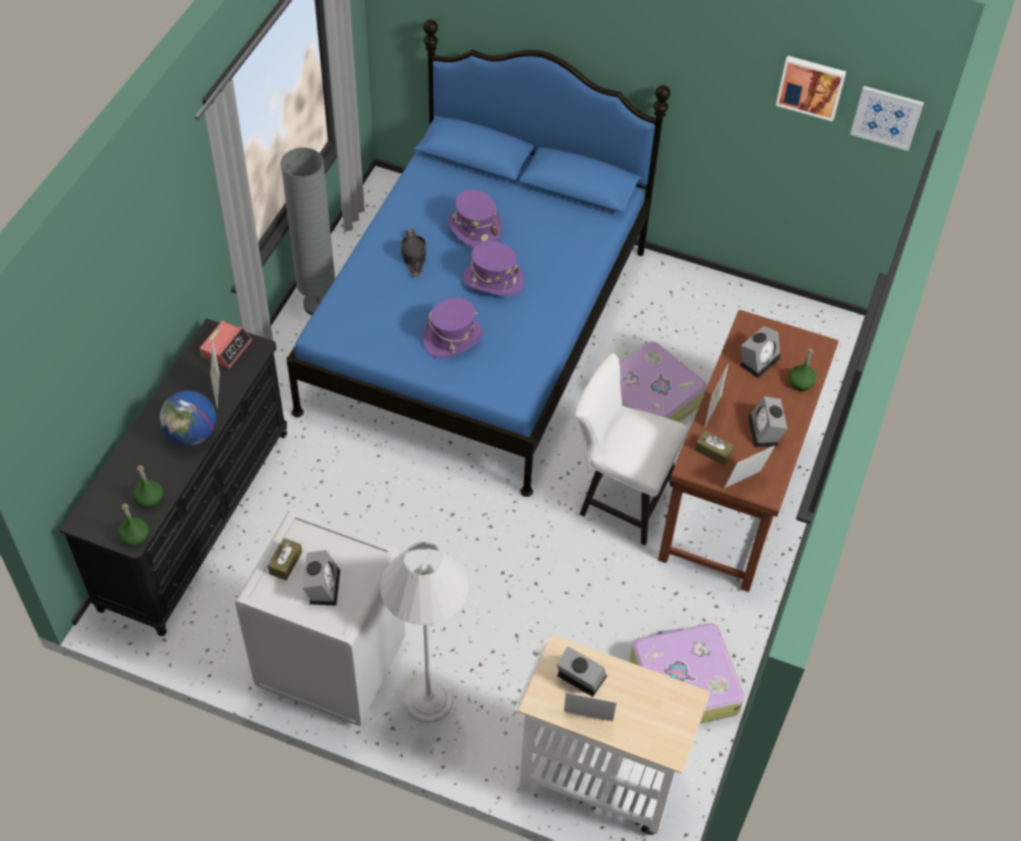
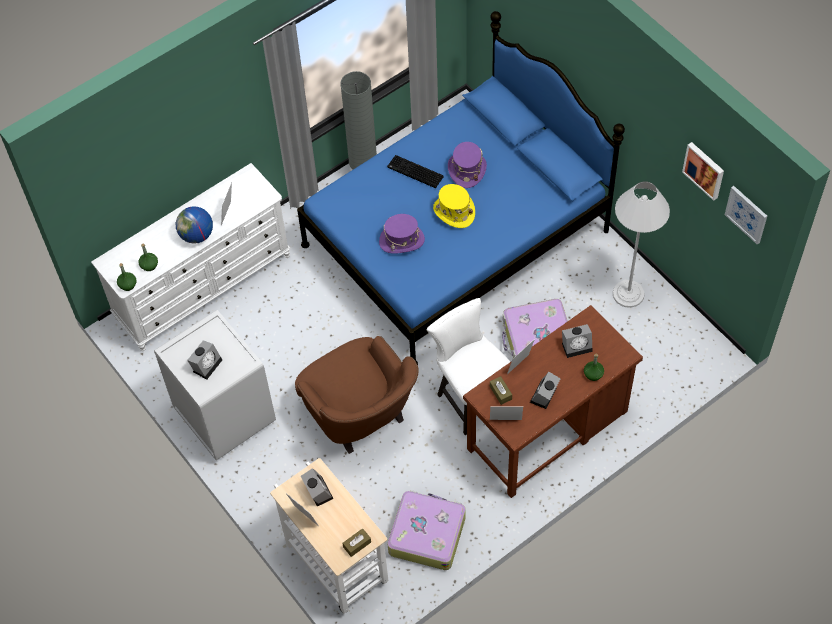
camera: 35 degrees right, 5 degrees up
black dresser [60,318,287,636] -> white dresser [91,163,290,351]
alarm clock [200,321,252,368] -> none
brown tissue box [268,538,302,580] -> brown tissue box moved to [343,528,371,557]
white floor lamp [380,542,469,723] -> white floor lamp moved to [613,181,670,308]
black hat [401,229,427,277] -> keyboard [387,155,444,188]
purple hat [463,242,524,296] -> yellow hat [433,184,475,228]
none -> brown armchair [295,336,419,454]

